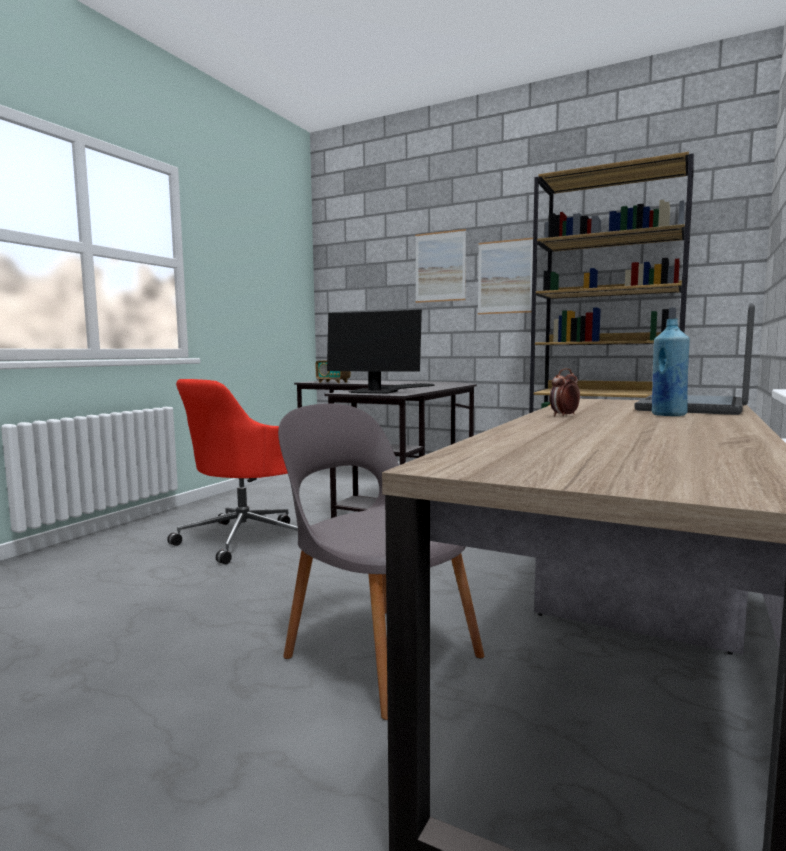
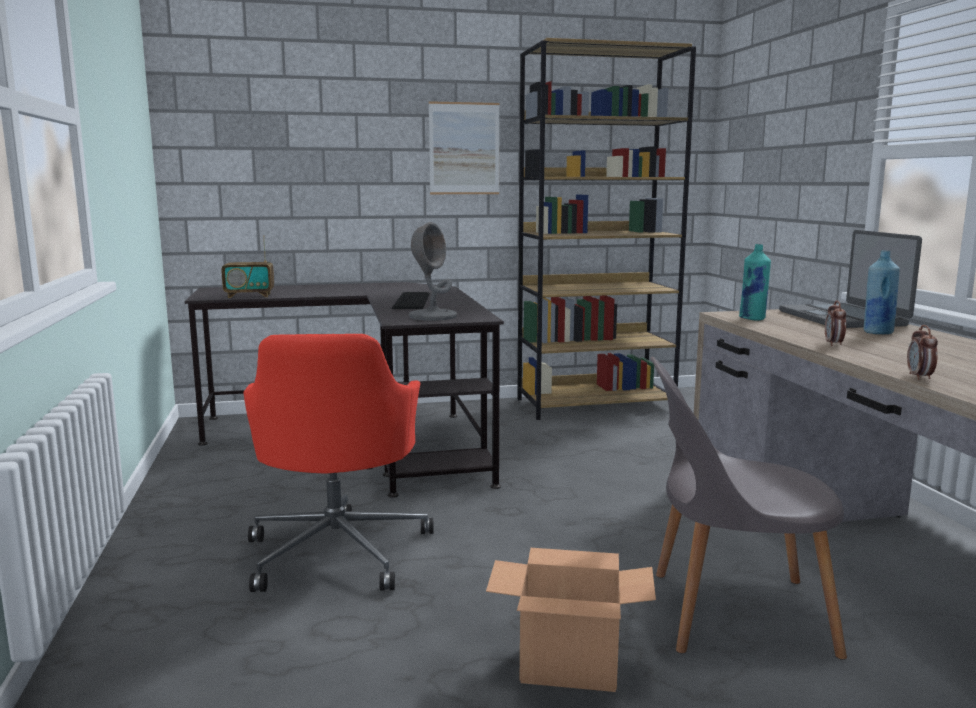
camera: 40 degrees left, 5 degrees up
monitor [327,309,422,394] -> grey table lamp [409,222,457,321]
picture [415,229,466,303] -> none
none -> cardboard box [486,548,656,692]
none -> turquoise bottle [739,244,771,321]
none -> alarm clock [907,325,938,380]

